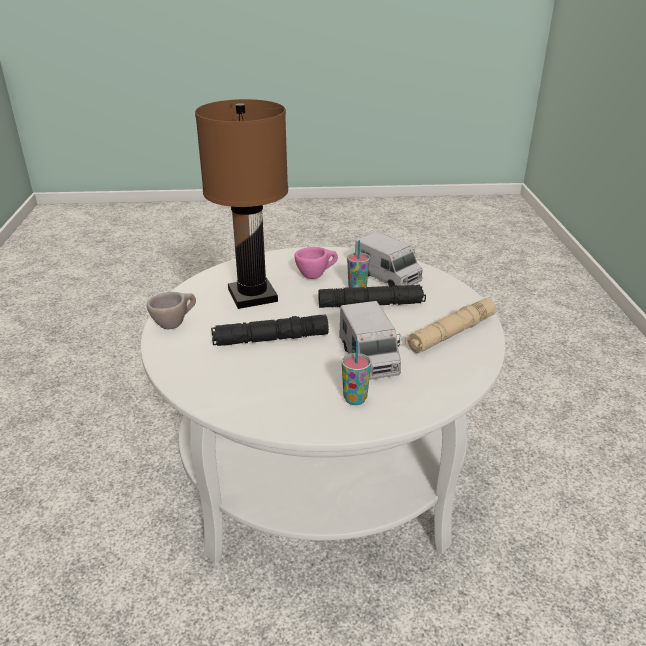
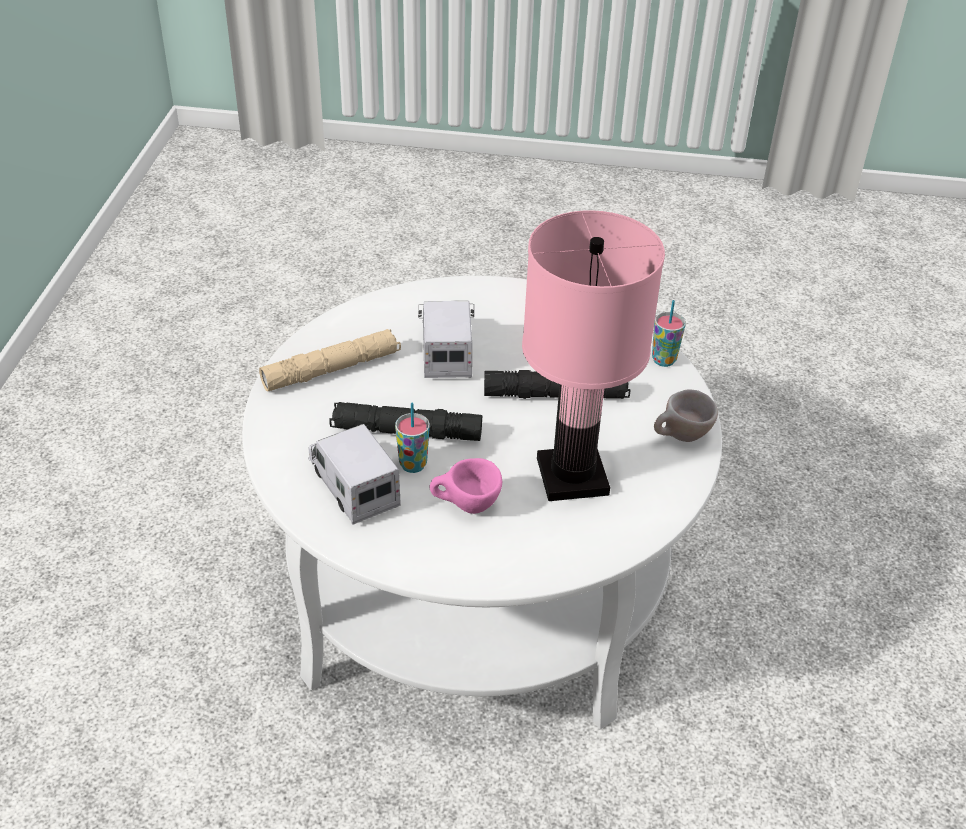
camera: 170 degrees left, 10 degrees up
brown table lamp [195,99,288,309] -> pink table lamp [522,210,665,501]
cup [342,341,371,405] -> cup moved to [652,300,686,367]

